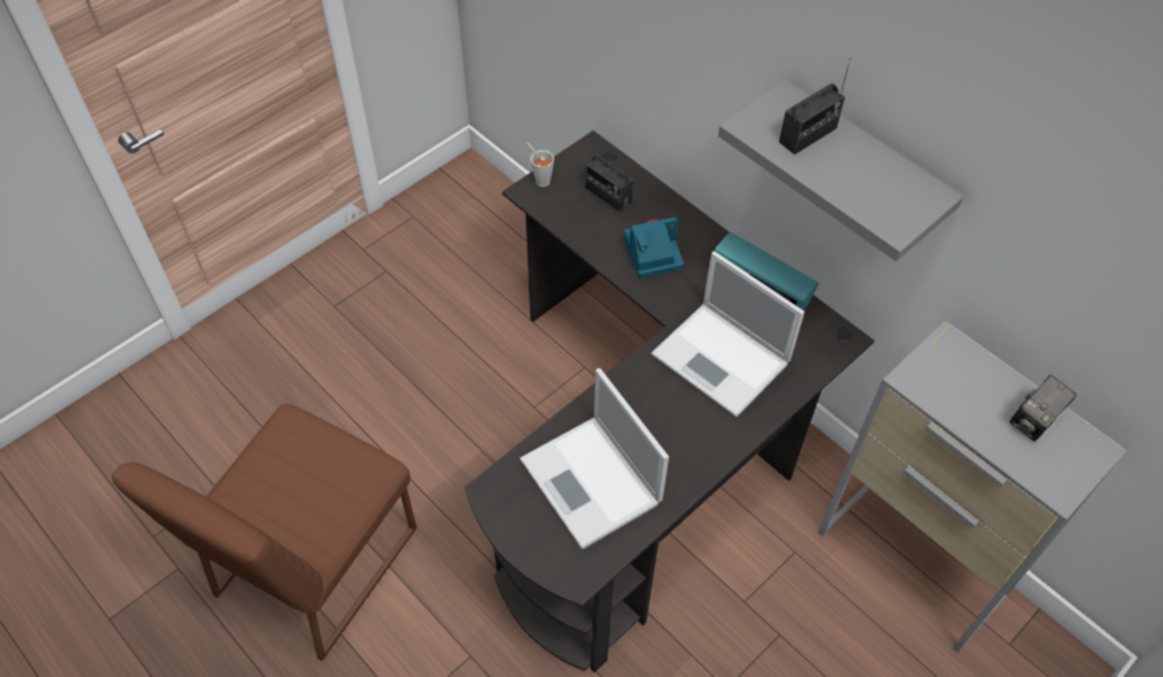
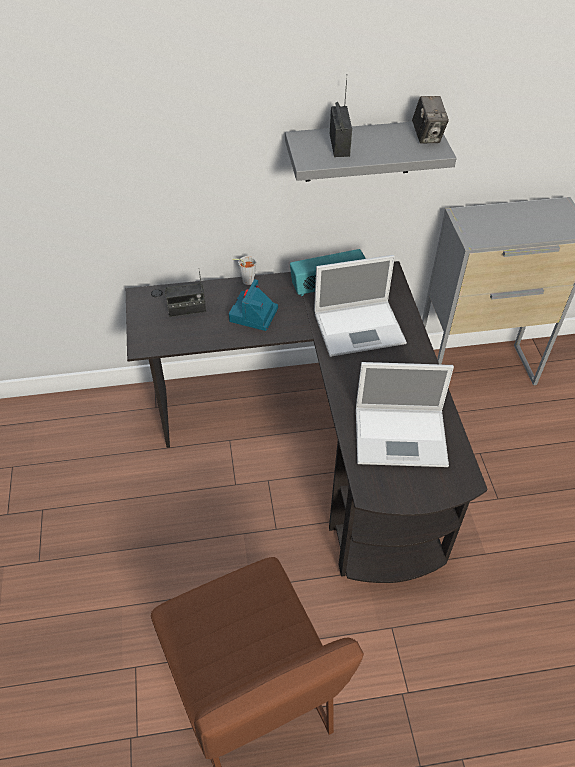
camera: 55 degrees left, 5 degrees down
grey cup [527,142,554,187] -> grey cup moved to [232,256,256,285]
camera [1009,375,1077,441] -> camera moved to [412,96,449,144]

